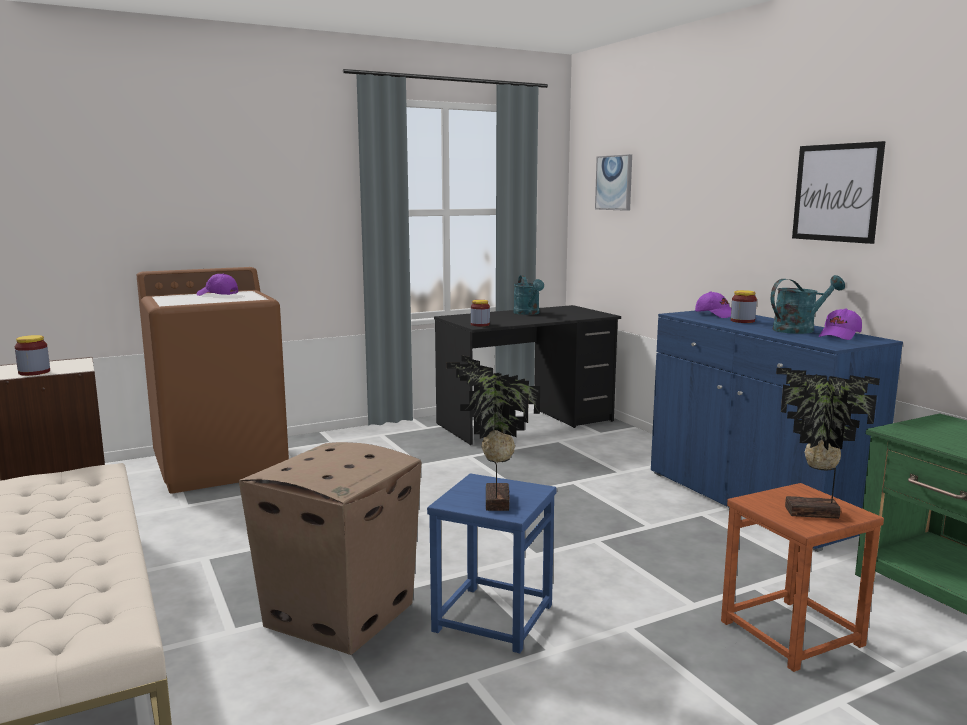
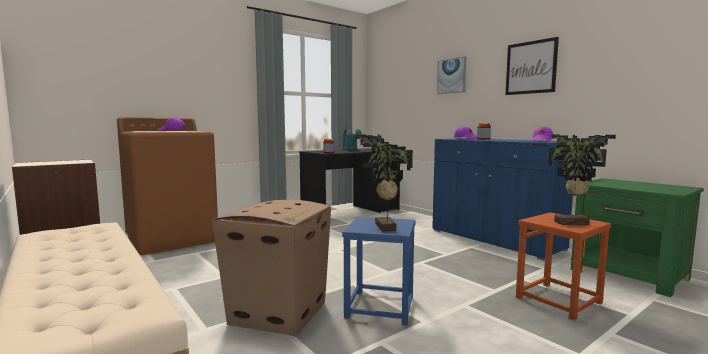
camera: 10 degrees left, 5 degrees down
jar [15,335,50,376] -> none
picture [595,154,632,211] -> picture moved to [437,56,466,94]
turquoise watering can [771,275,845,334] -> none

